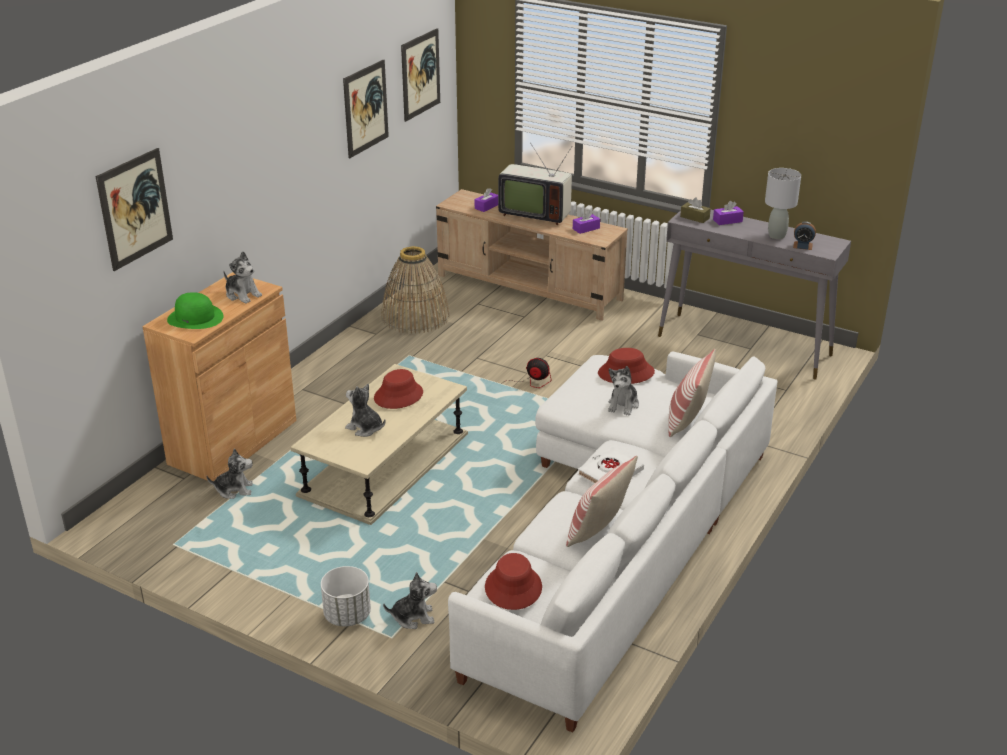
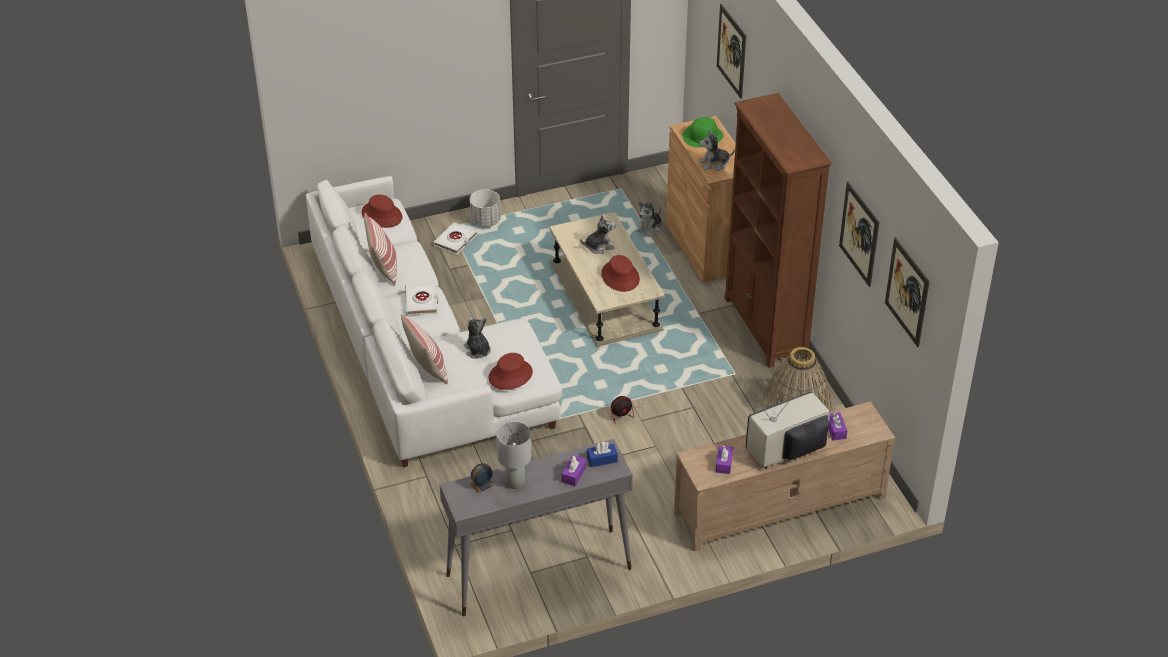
camera: 130 degrees right, 10 degrees up
plush toy [383,572,437,629] -> white book [433,222,477,255]
brown tissue box [680,197,711,223] -> blue tissue box [587,442,618,467]
none -> brown bookcase [725,93,831,368]

